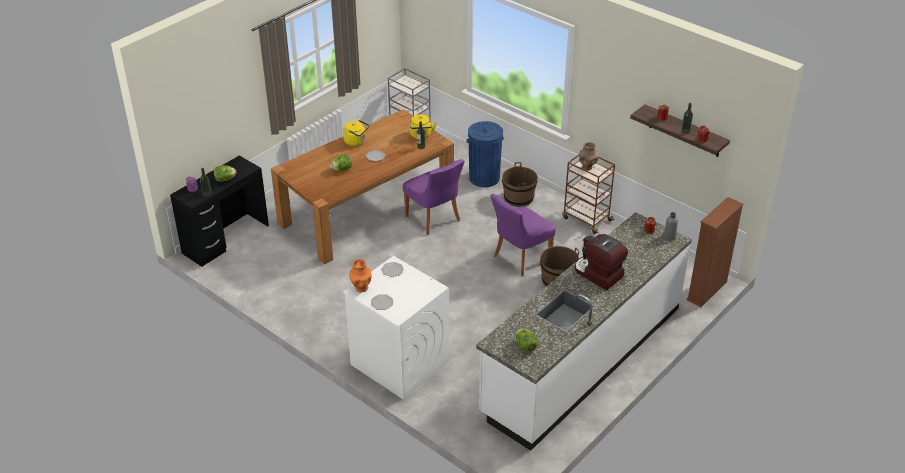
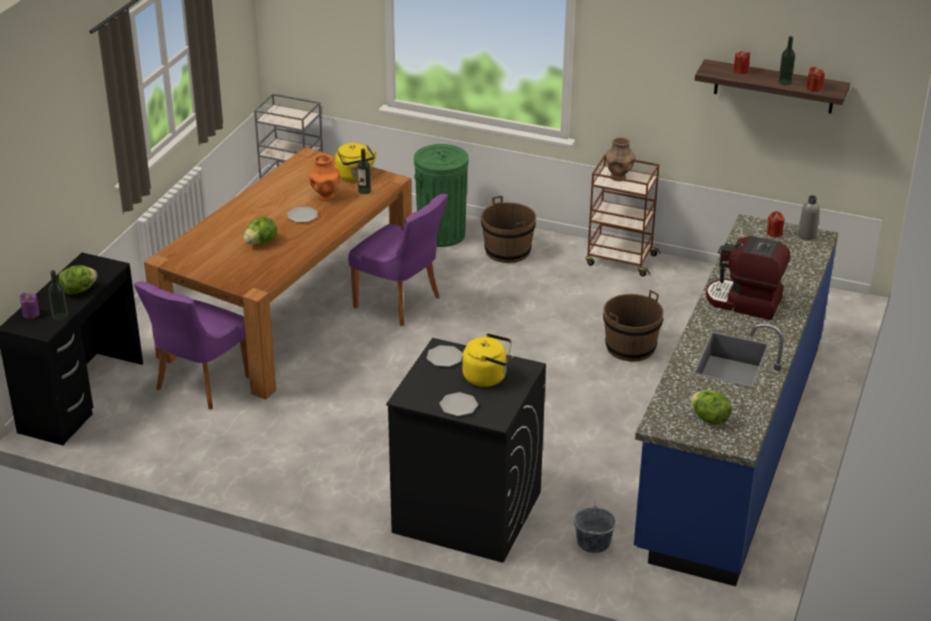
camera: 20 degrees left, 5 degrees down
yellow kettle [343,120,369,146] -> yellow kettle moved to [462,333,512,387]
white washing machine [343,256,449,399] -> black washing machine [386,338,546,563]
orange vase [349,259,372,292] -> orange vase moved to [309,154,340,201]
blue trash can [467,121,504,187] -> green trash can [414,144,468,247]
white counter [476,212,692,451] -> blue counter [634,214,838,586]
purple chair [490,194,556,276] -> purple chair moved to [134,281,250,410]
brown bookcase [686,197,743,307] -> none
none -> grey bucket [573,499,617,553]

